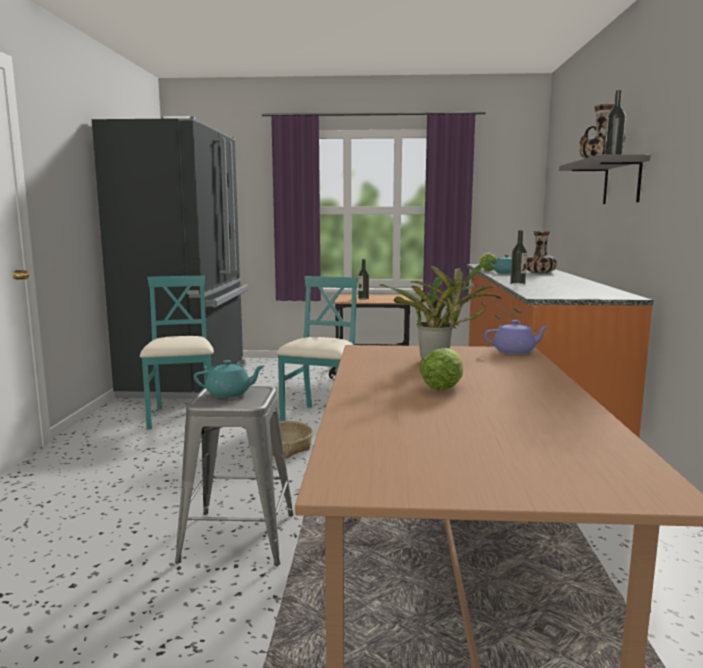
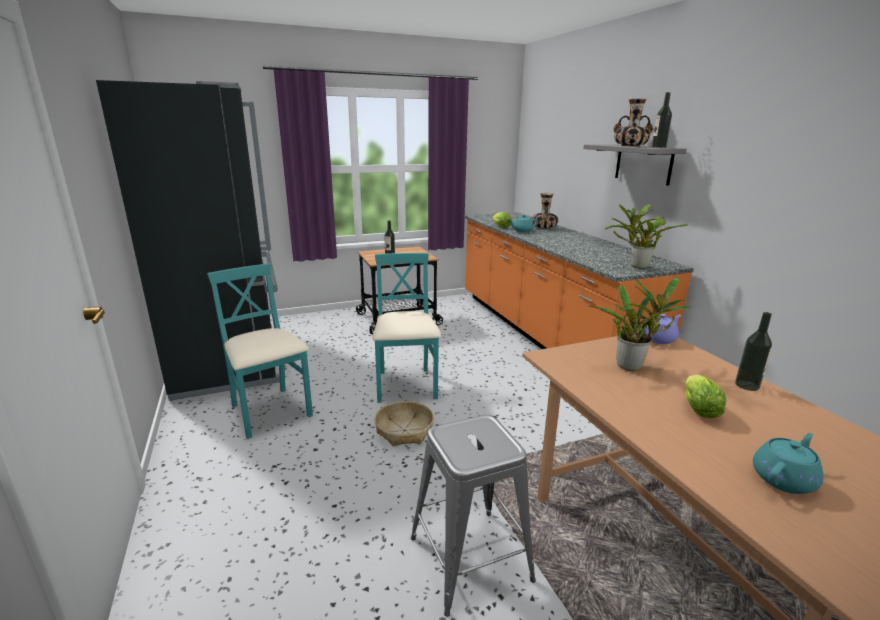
camera: 25 degrees left, 10 degrees up
turquoise teapot [194,360,265,398] -> turquoise teapot moved to [753,433,823,494]
bottle [510,230,527,285] -> bottle moved to [735,312,772,391]
none -> potted plant [605,204,688,269]

